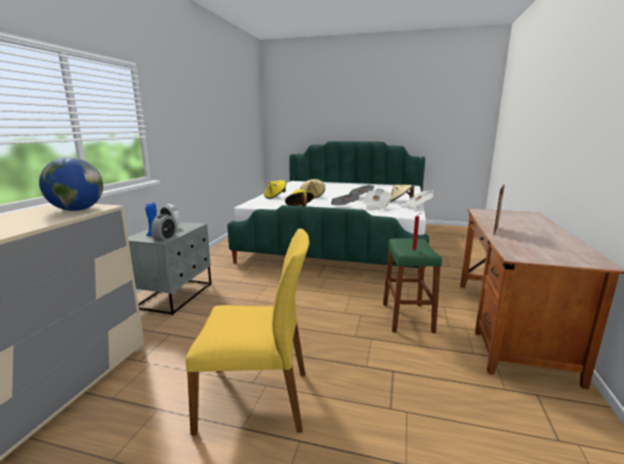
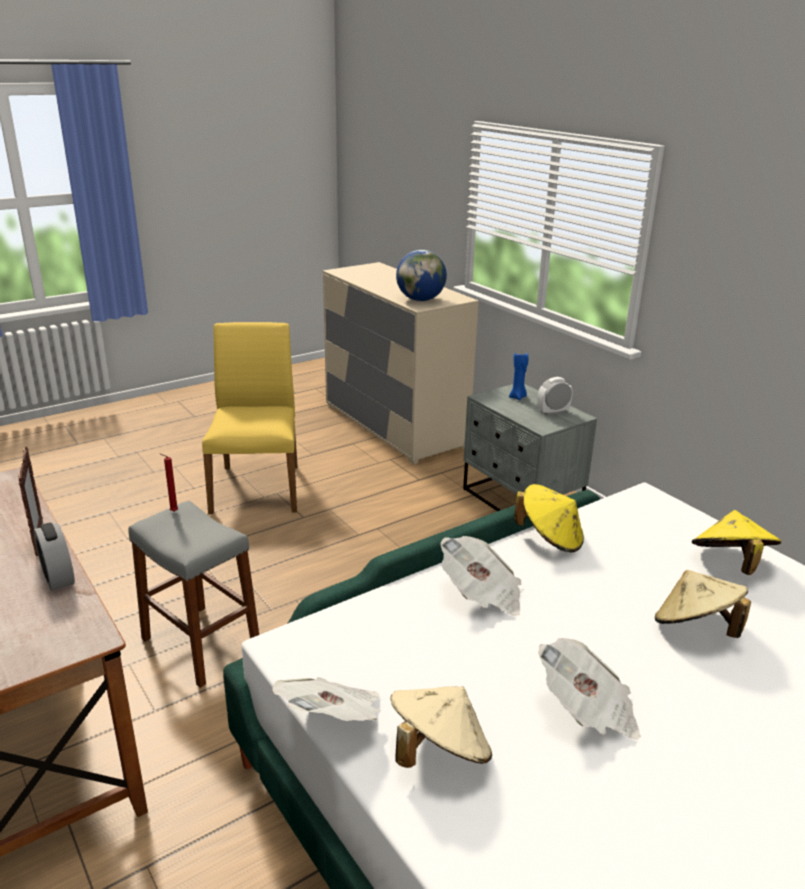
camera: 130 degrees right, 10 degrees up
alarm clock [151,214,177,241] -> alarm clock moved to [34,523,75,591]
yellow chair [186,228,309,435] -> yellow chair turned 135 degrees clockwise [202,322,298,514]
newspaper [363,189,392,211] -> none
green stool [383,238,442,333] -> grey stool [128,501,259,688]

